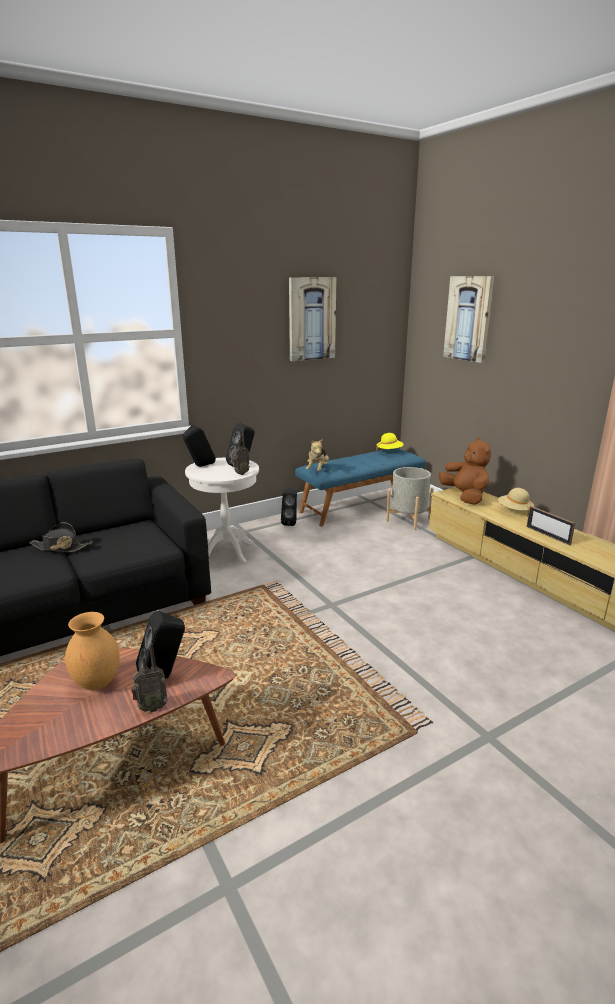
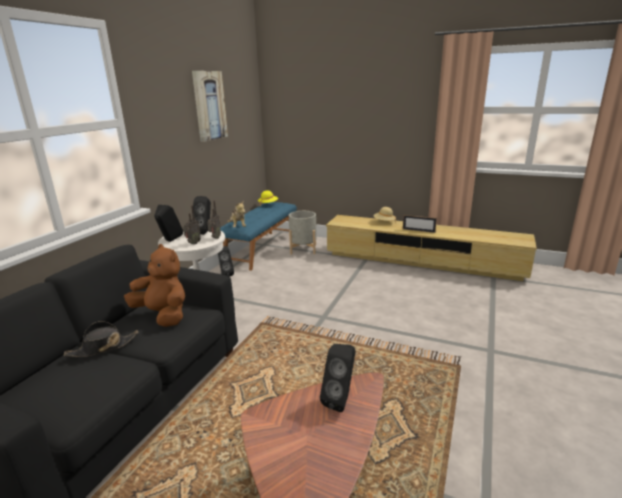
camera: 35 degrees left, 0 degrees up
brown vase [65,612,120,690] -> none
radio [131,643,168,713] -> radio moved to [183,205,201,245]
brown plush toy [439,437,491,505] -> brown plush toy moved to [124,244,185,327]
picture [443,276,495,363] -> none

